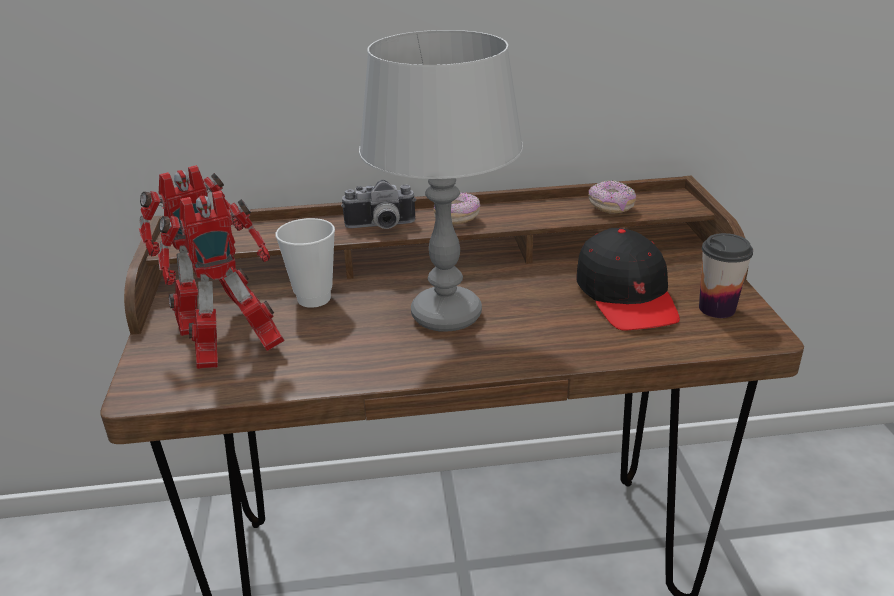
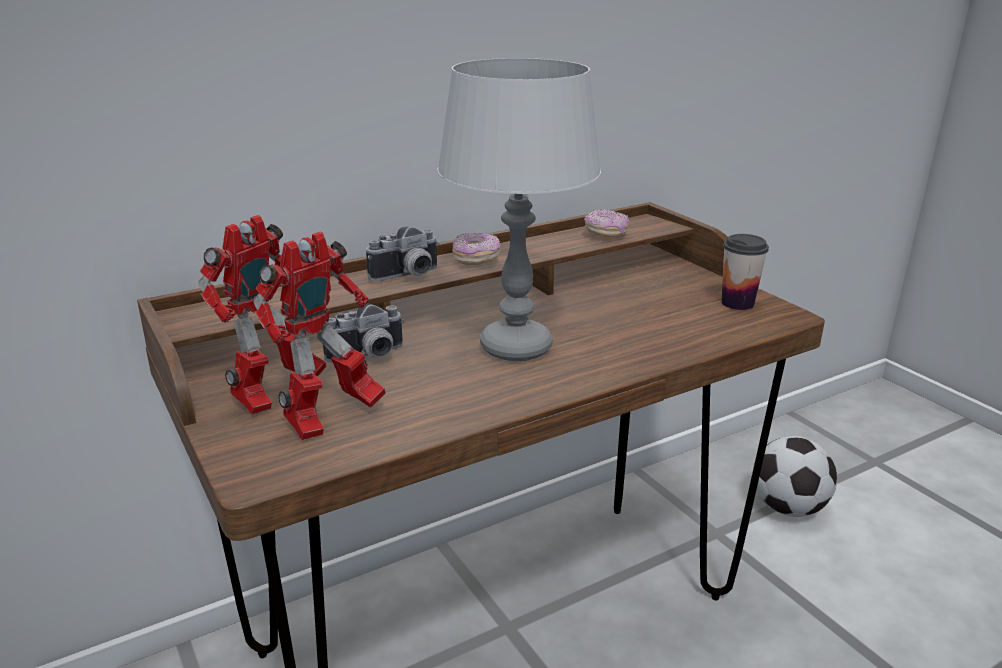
camera: 25 degrees left, 5 degrees down
cup [275,218,335,308] -> camera [323,303,405,362]
black cap [576,228,680,331] -> none
none -> football [753,436,837,517]

